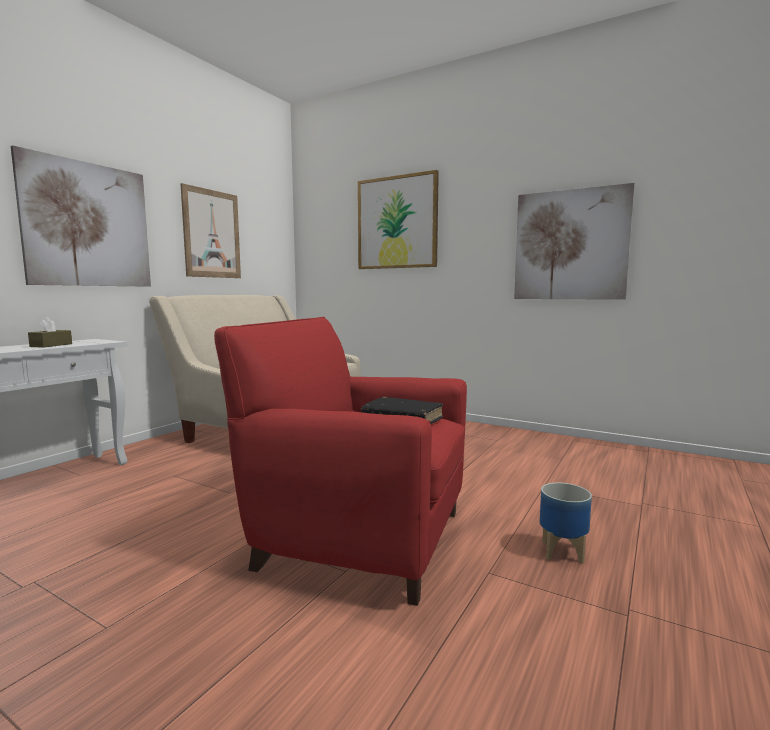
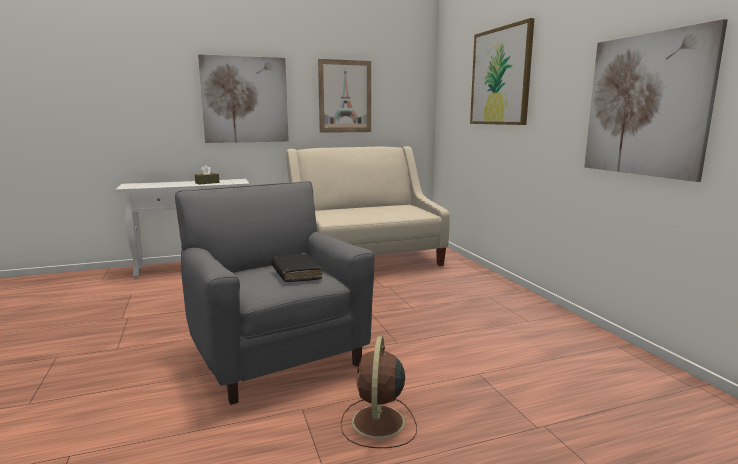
camera: 40 degrees right, 5 degrees up
red armchair [214,317,467,606] -> grey armchair [175,181,375,405]
planter [540,482,592,563] -> brown fan [340,336,417,448]

